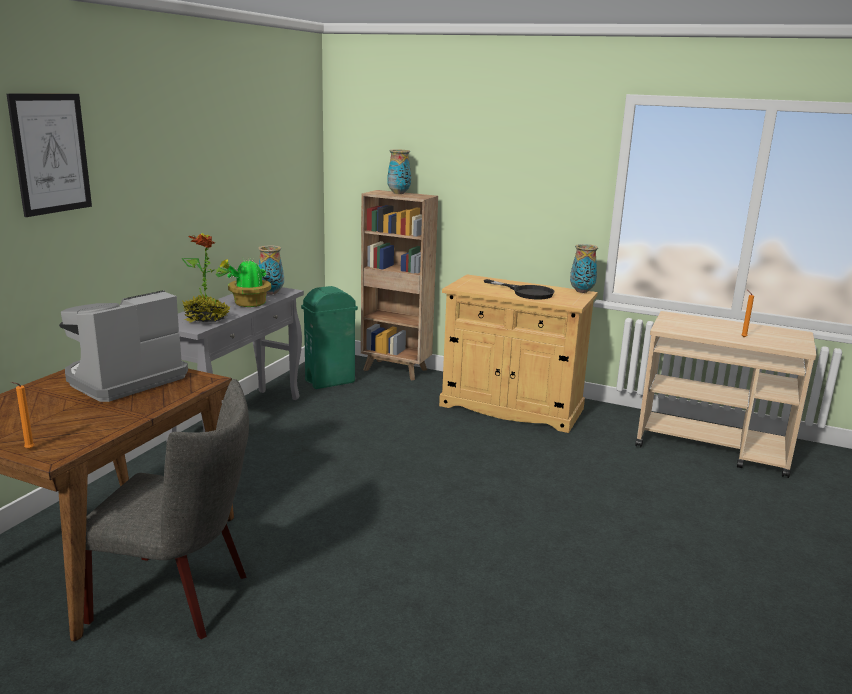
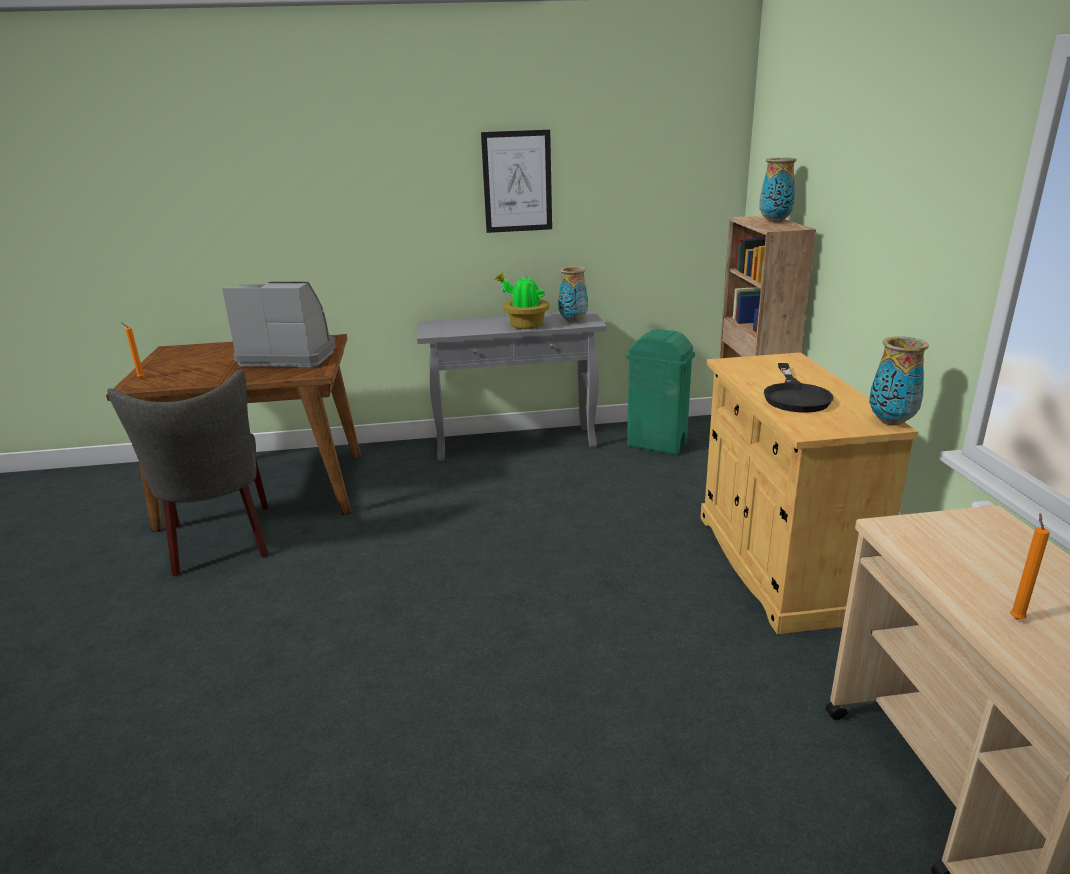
camera: 60 degrees right, 5 degrees up
picture [6,94,92,217] -> picture moved to [481,130,552,233]
potted plant [182,233,232,323] -> none

